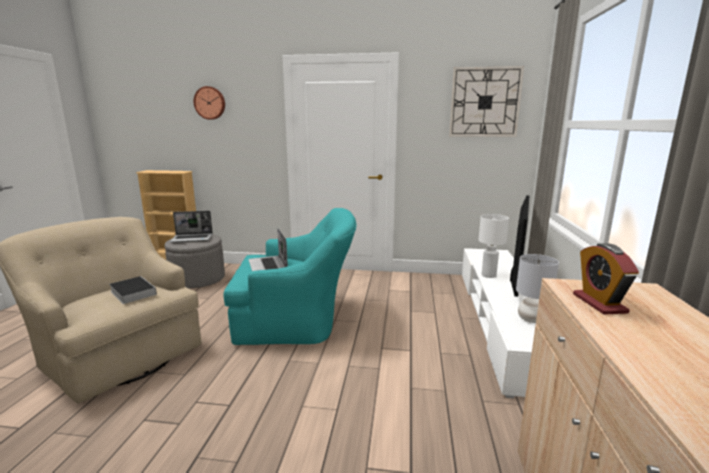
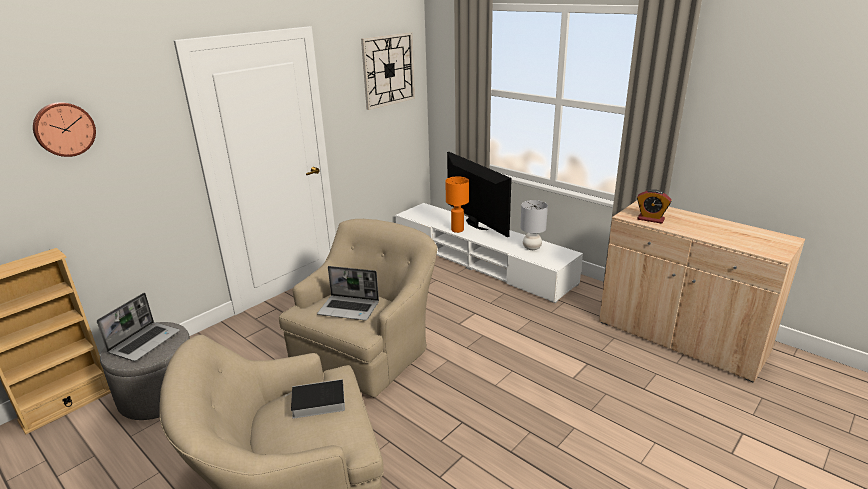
camera: 55 degrees left, 10 degrees up
turquoise armchair [223,208,356,345] -> beige armchair [279,219,438,397]
white table lamp [479,214,509,278] -> orange table lamp [445,176,469,233]

